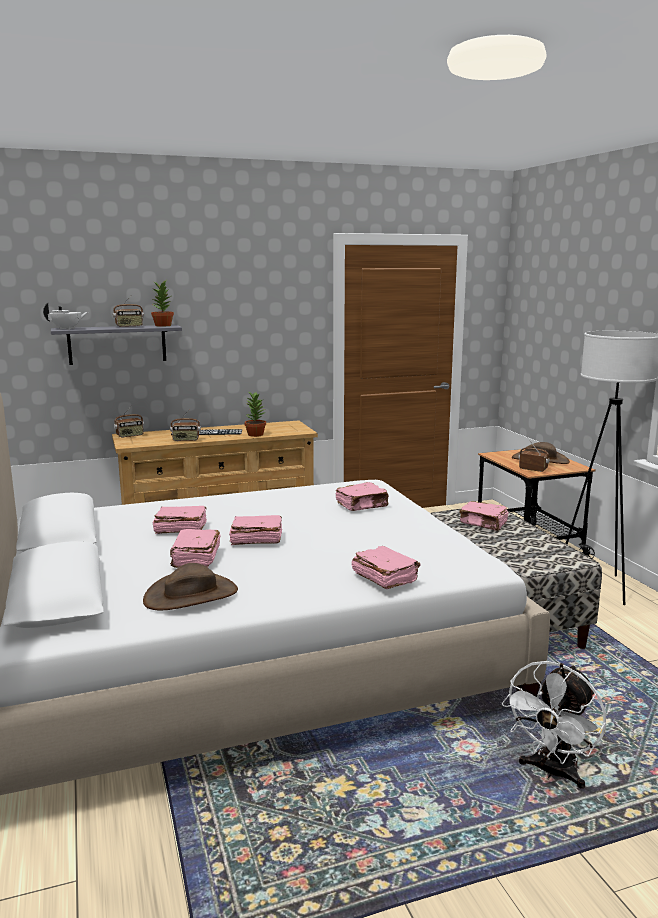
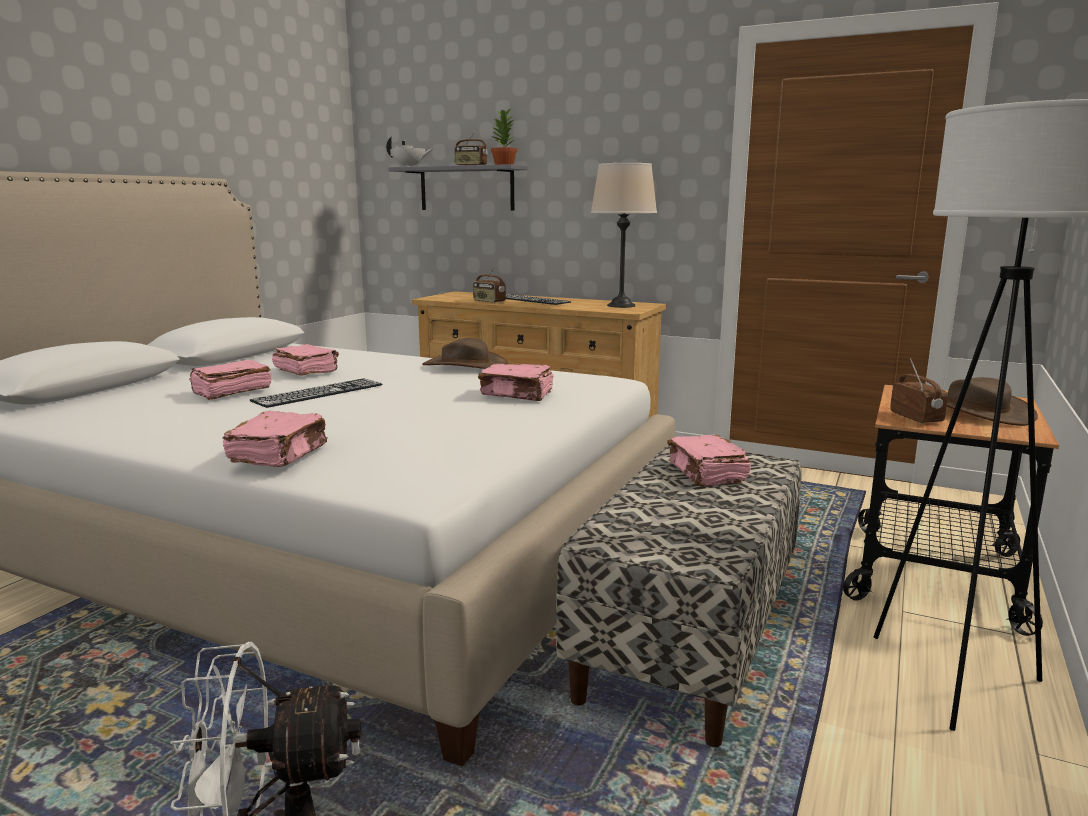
camera: 45 degrees right, 0 degrees up
radio [114,406,144,438] -> none
brown hat [143,563,238,610] -> brown hat moved to [422,338,508,369]
pink book [229,515,282,545] -> keyboard [250,378,382,408]
potted plant [245,392,266,437] -> none
none -> beige table lamp [591,163,657,308]

